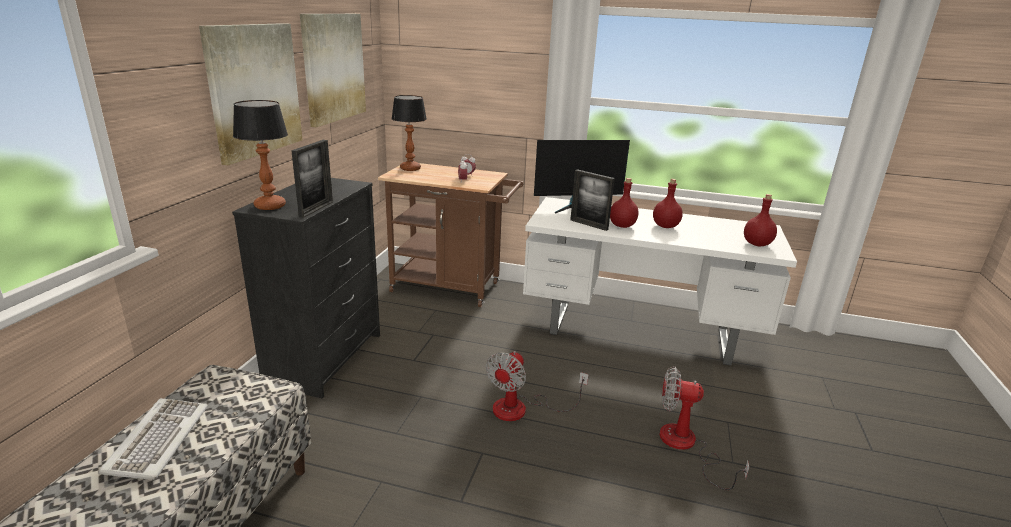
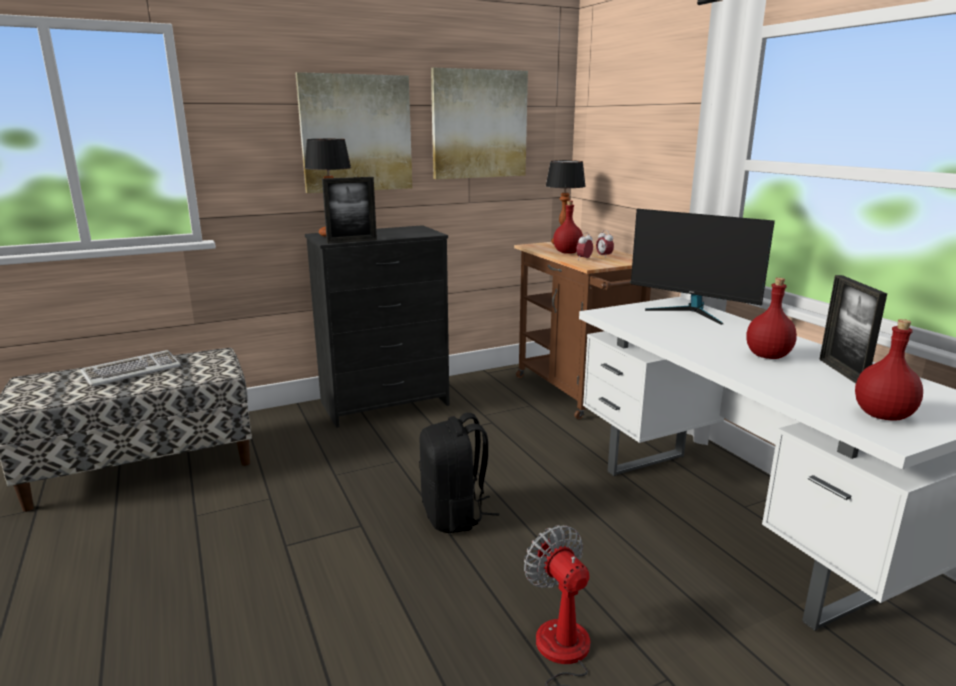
camera: 50 degrees right, 5 degrees down
fan [486,351,589,421] -> black backpack [419,413,499,533]
picture frame [570,169,615,231] -> picture frame moved to [819,275,887,384]
red bottle [610,178,639,228] -> red bottle moved to [553,201,583,254]

